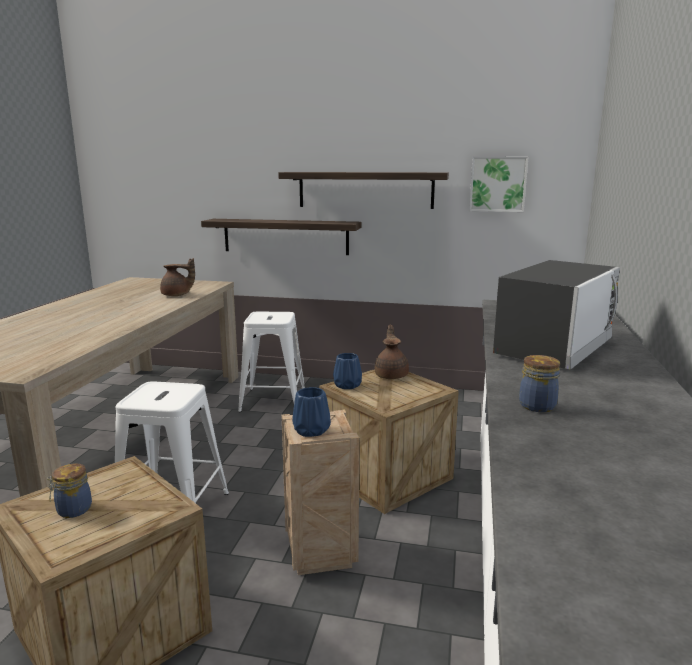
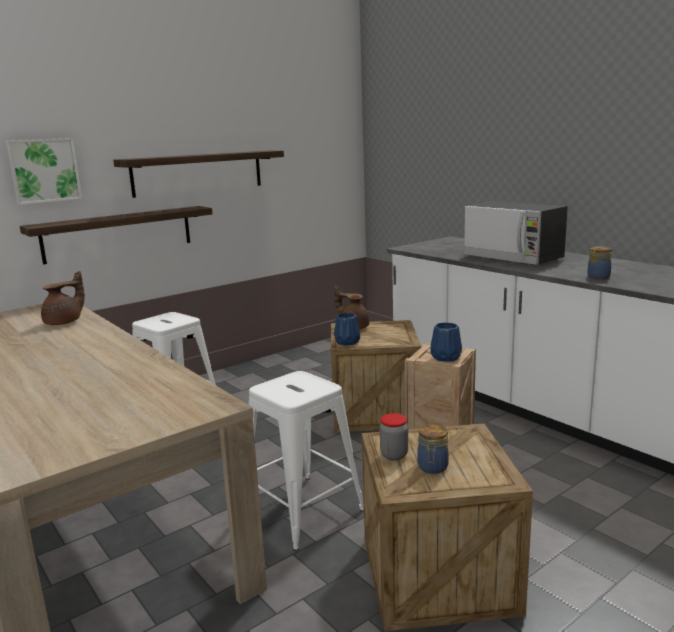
camera: 50 degrees left, 0 degrees up
picture [469,156,529,212] -> picture moved to [6,138,82,205]
microwave [493,260,620,369] -> microwave turned 150 degrees clockwise [464,201,568,265]
none -> jar [380,413,408,460]

